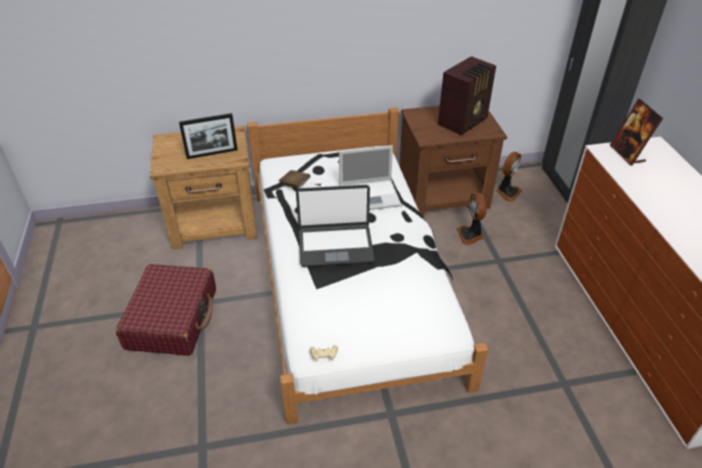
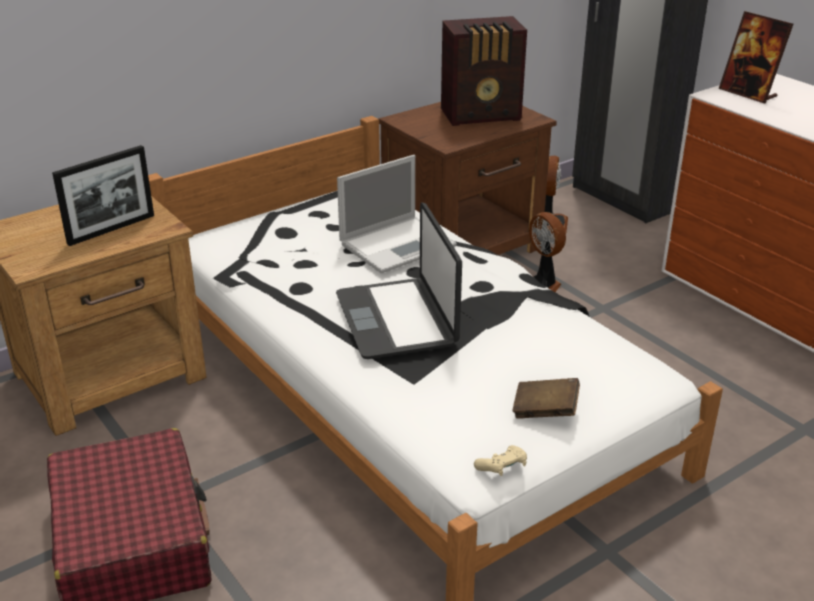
camera: 25 degrees left, 10 degrees down
brown book [279,170,311,189] -> brown book moved to [512,378,580,419]
laptop [296,185,374,267] -> laptop turned 105 degrees clockwise [336,202,462,359]
radio [438,56,496,136] -> radio turned 60 degrees clockwise [441,16,527,126]

